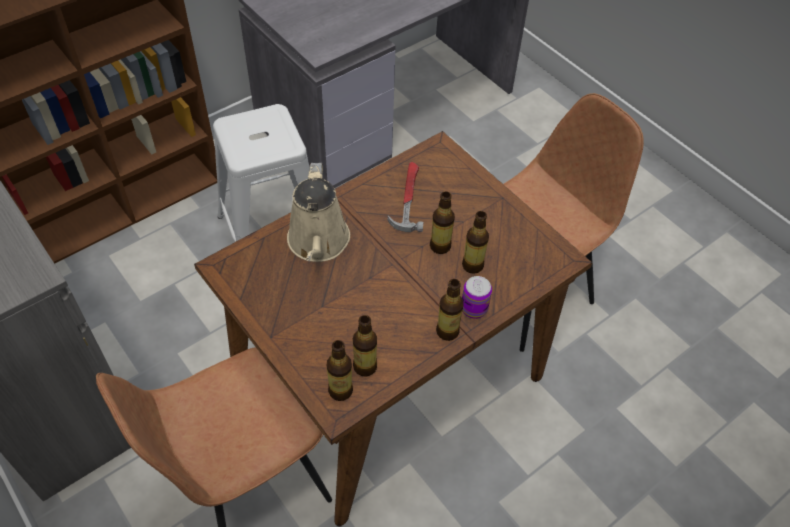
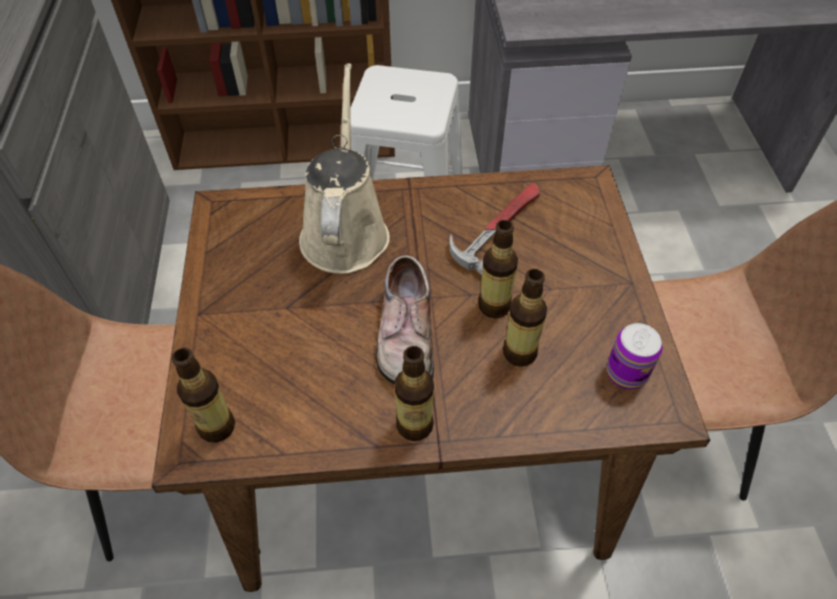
camera: 35 degrees right, 0 degrees up
beige watering can [287,163,350,262] -> beige watering can turned 150 degrees clockwise [299,63,390,274]
bottle [353,315,377,377] -> none
can [462,276,492,319] -> can moved to [606,323,663,390]
none -> shoe [376,255,434,385]

